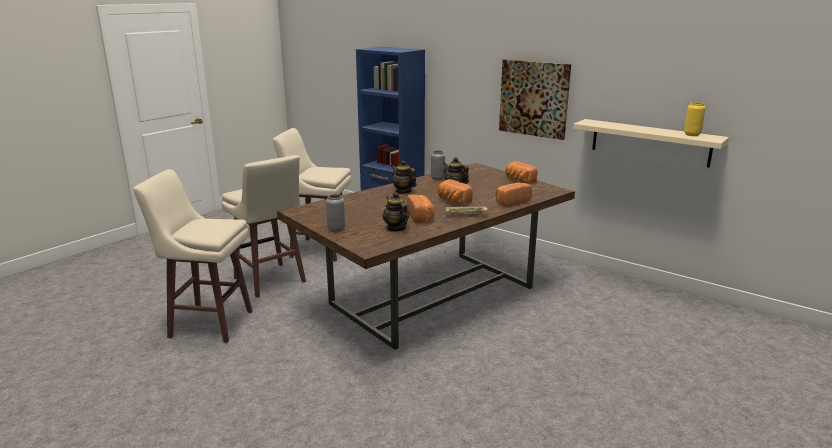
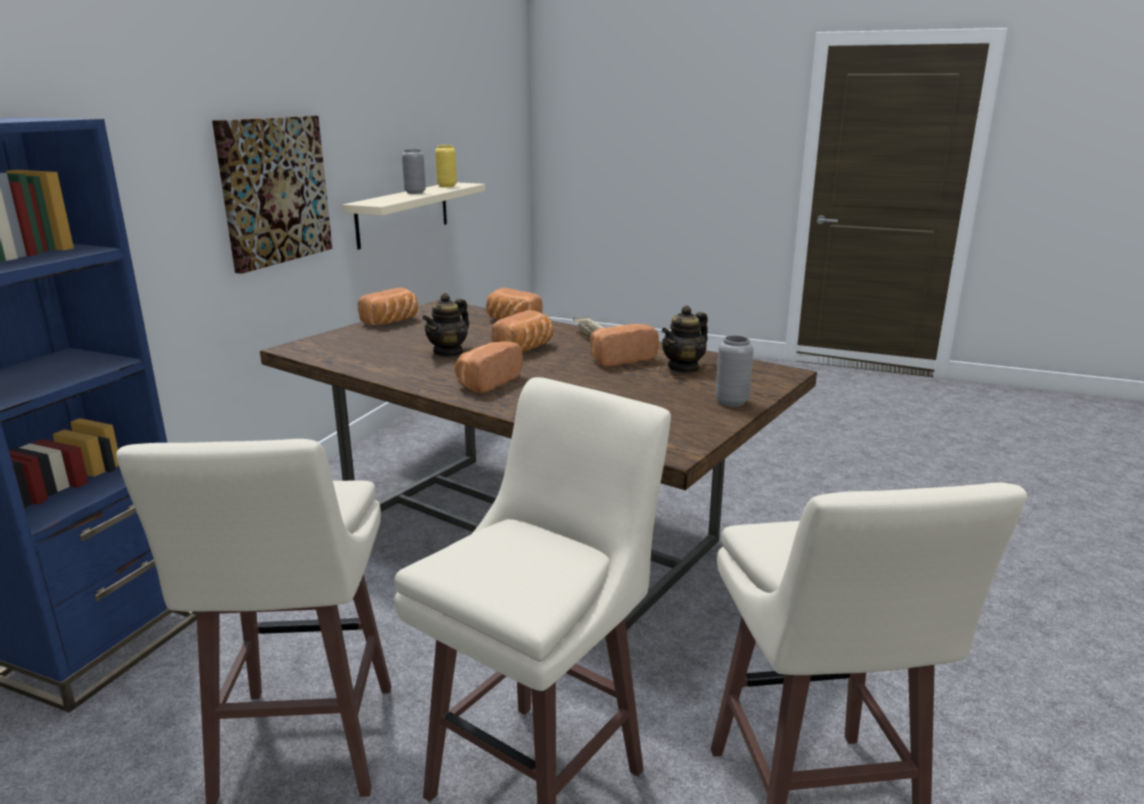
camera: 105 degrees left, 0 degrees up
teapot [391,160,416,194] -> bread [454,341,523,393]
grey vase [431,150,445,180] -> grey vase moved to [402,149,426,194]

